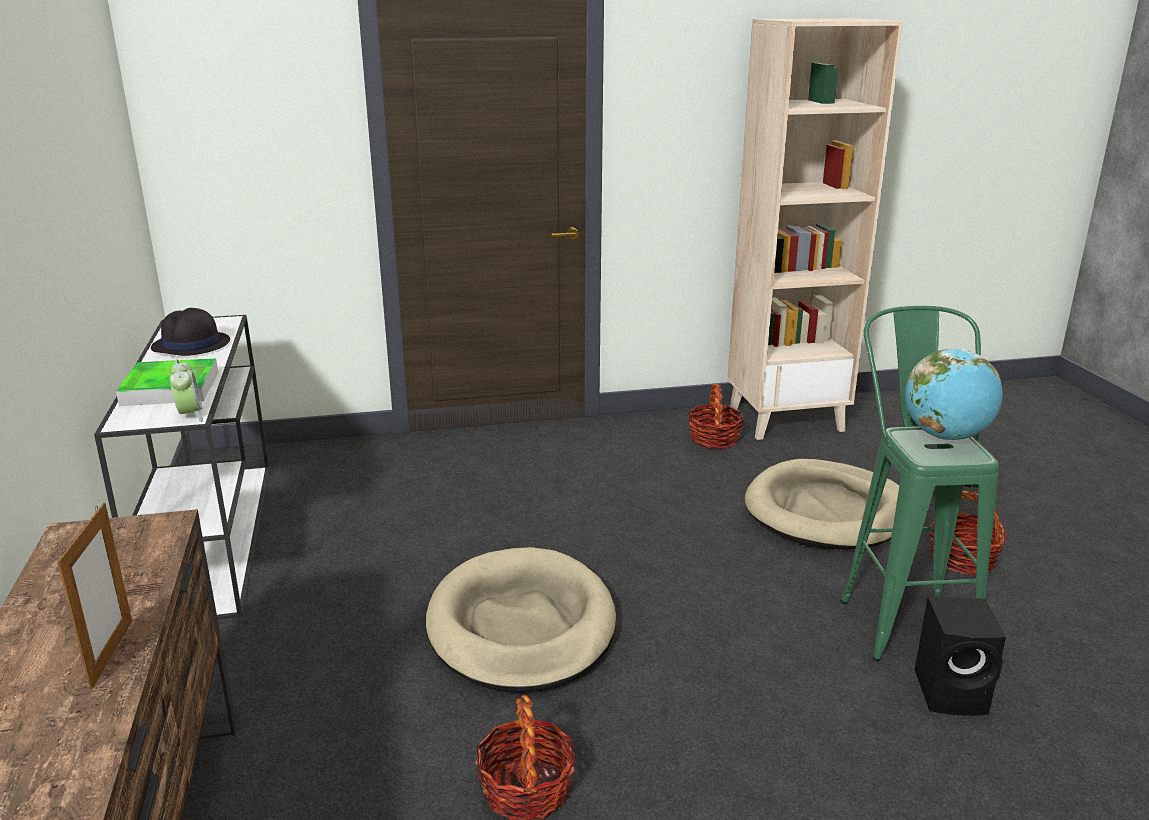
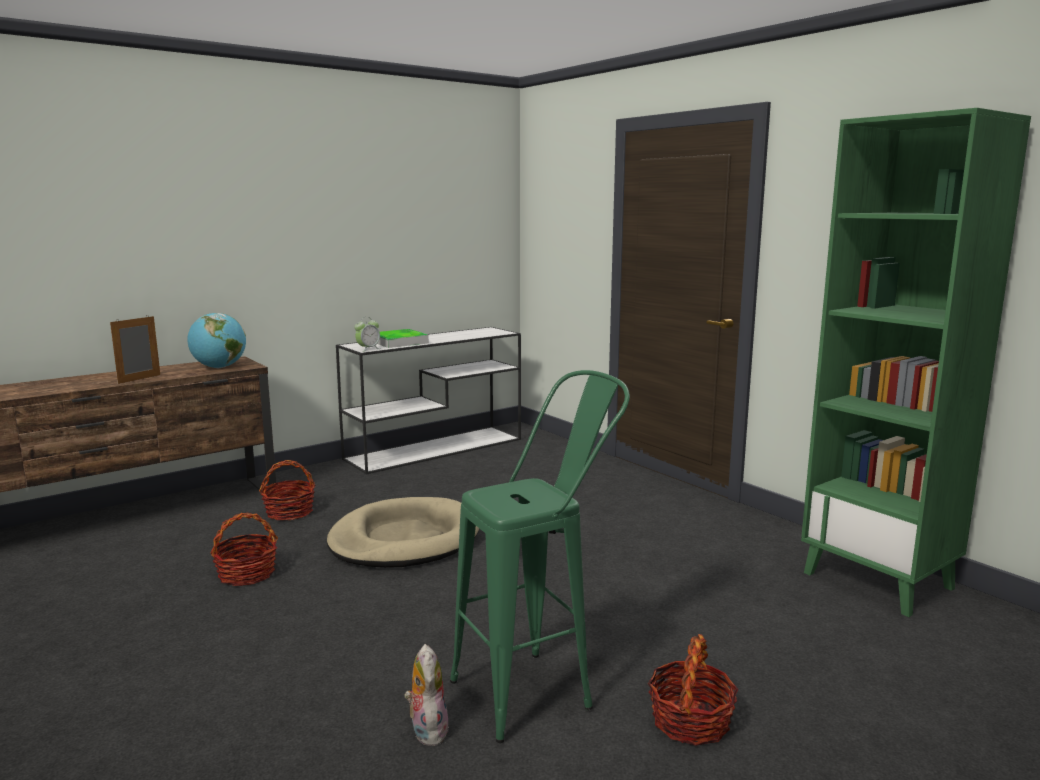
camera: 65 degrees right, 10 degrees down
picture frame [57,503,132,690] -> picture frame turned 150 degrees clockwise [110,315,160,384]
black hat [151,308,230,356] -> none
basket [688,384,744,449] -> basket moved to [259,460,315,521]
beige bookcase [727,18,903,440] -> green bookcase [801,108,1031,617]
beige dog bed [745,459,899,549] -> none
globe [905,349,1003,440] -> globe moved to [187,313,246,368]
black speaker [915,596,1006,716] -> plush toy [405,644,449,746]

